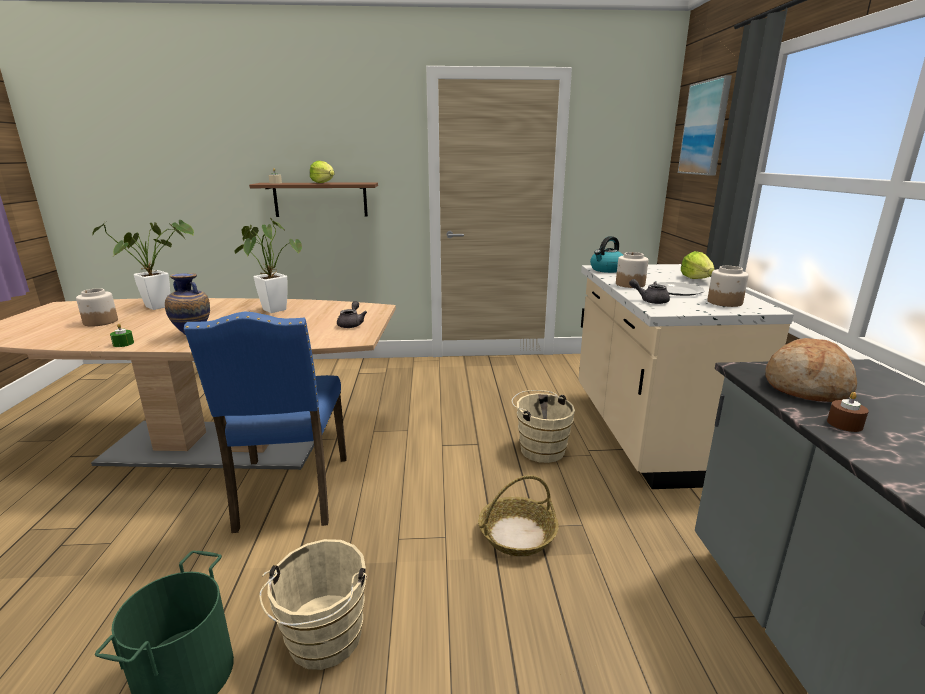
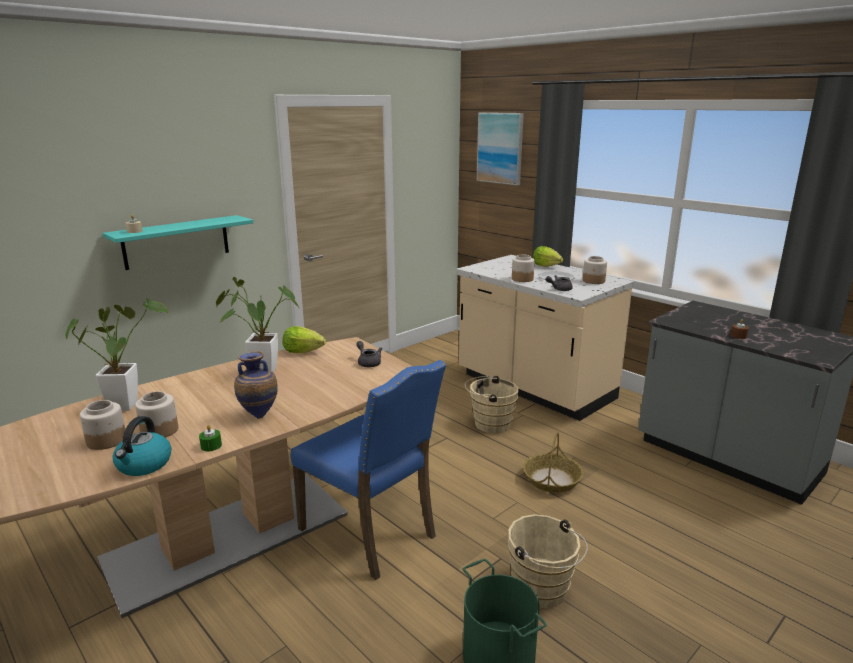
camera: 40 degrees left, 0 degrees up
brown shelf [249,182,378,217] -> turquoise shelf [102,215,254,270]
lettuce [310,161,335,183] -> lettuce moved to [282,326,326,353]
kettle [590,236,624,273] -> kettle moved to [113,416,171,476]
bread [765,338,857,402] -> none
none -> jar [135,391,178,438]

